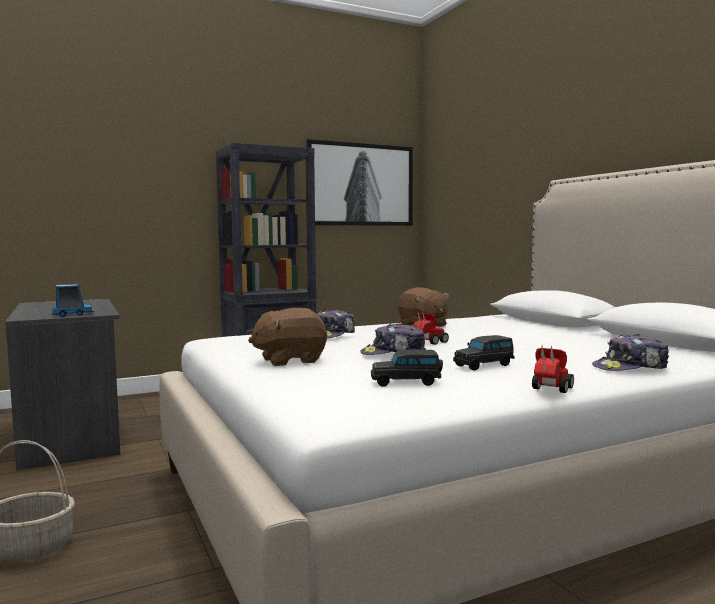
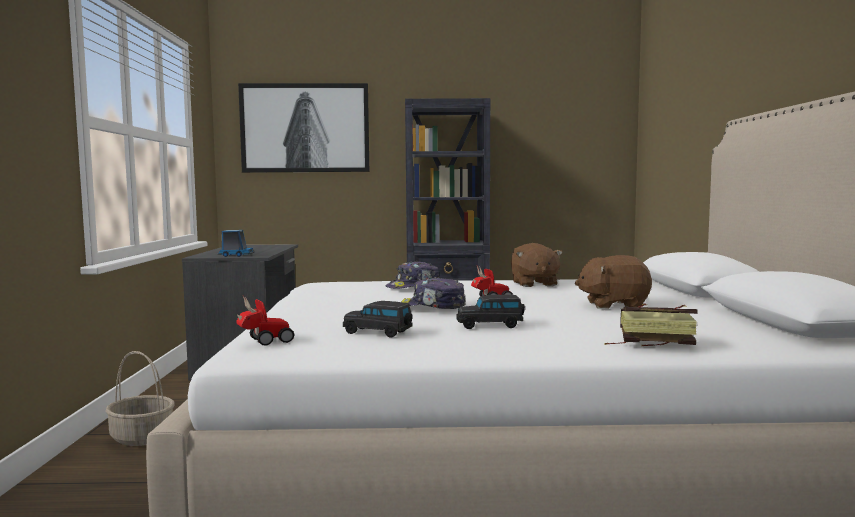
camera: 25 degrees right, 0 degrees up
brown plush toy [248,308,327,366] -> brown plush toy moved to [575,255,652,309]
picture [306,139,413,226] -> picture moved to [238,83,369,173]
toy car [532,346,574,393] -> toy car moved to [236,296,295,346]
cap [592,334,669,371] -> book [604,303,698,346]

